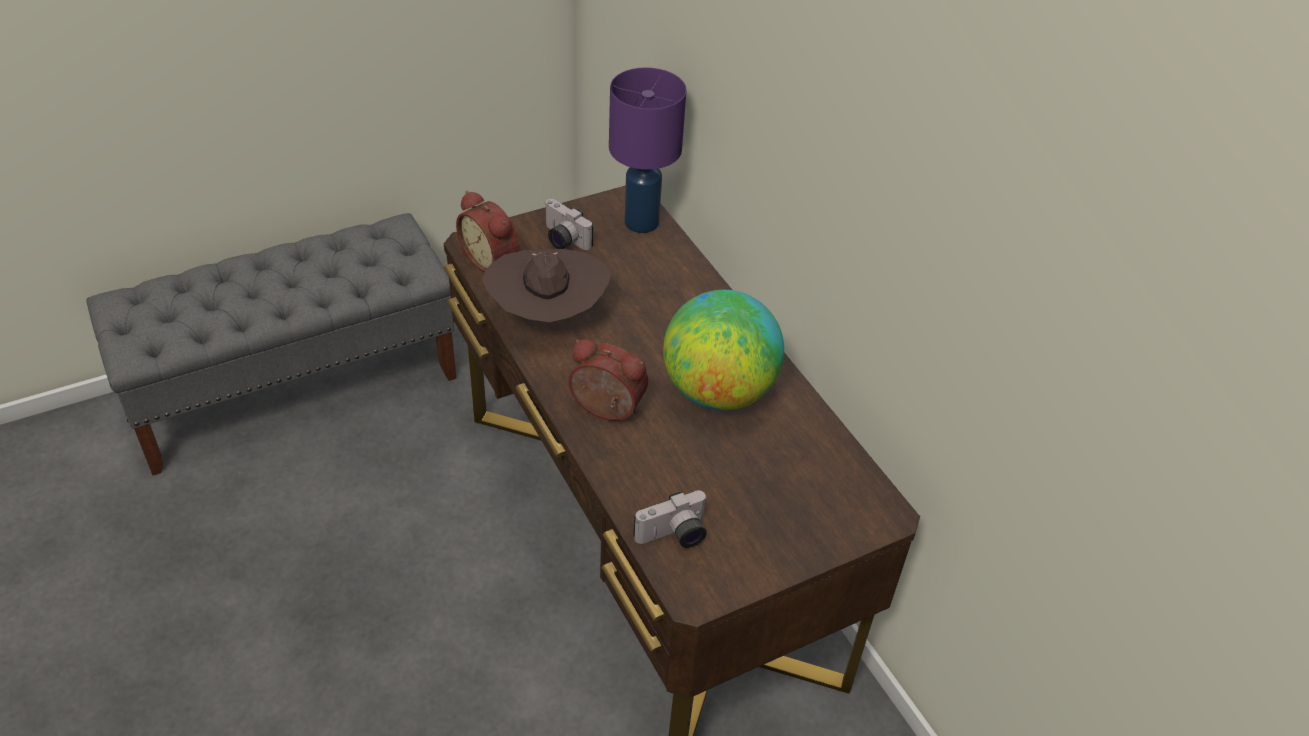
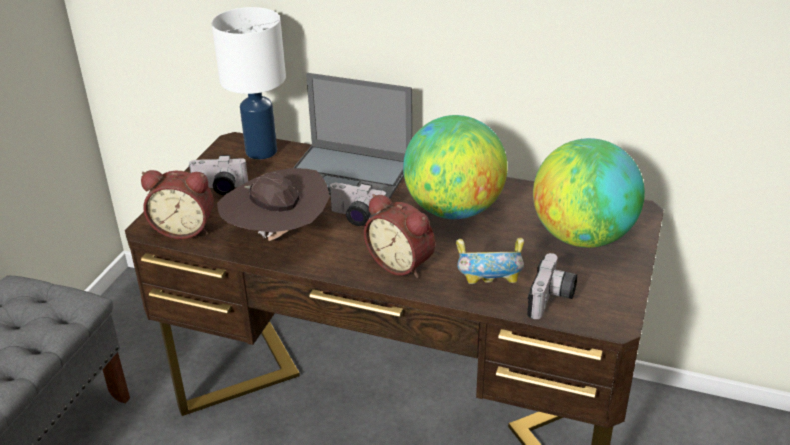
camera: 40 degrees left, 10 degrees down
alarm clock [568,339,648,421] -> alarm clock turned 120 degrees counterclockwise [364,194,435,278]
purple table lamp [609,67,687,233] -> white table lamp [211,7,286,159]
none -> laptop [293,73,412,198]
none -> camera [329,183,386,226]
none -> bowl [456,238,524,284]
none -> globe [533,138,645,248]

